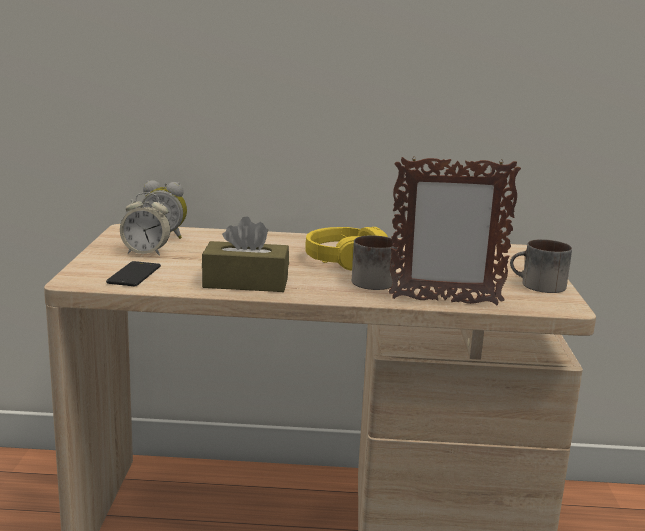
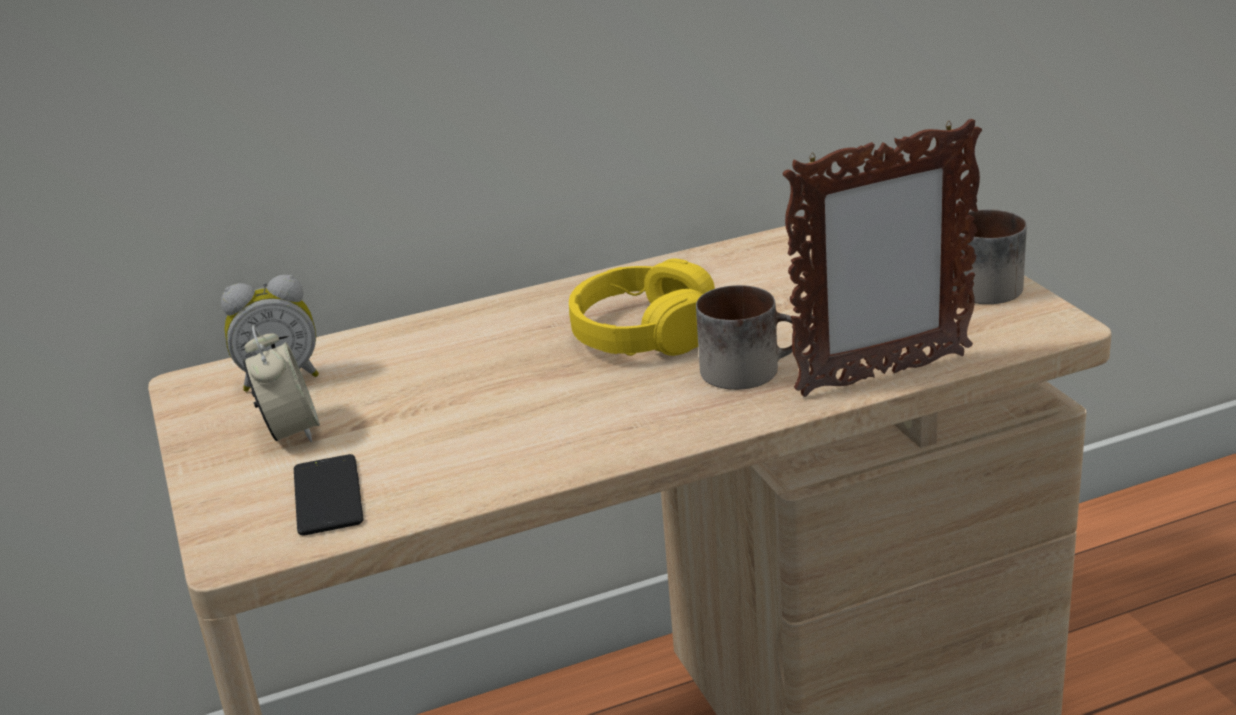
camera: 20 degrees left, 10 degrees up
alarm clock [120,192,171,256] -> alarm clock turned 90 degrees counterclockwise [243,325,320,443]
brown tissue box [202,216,289,292] -> none

